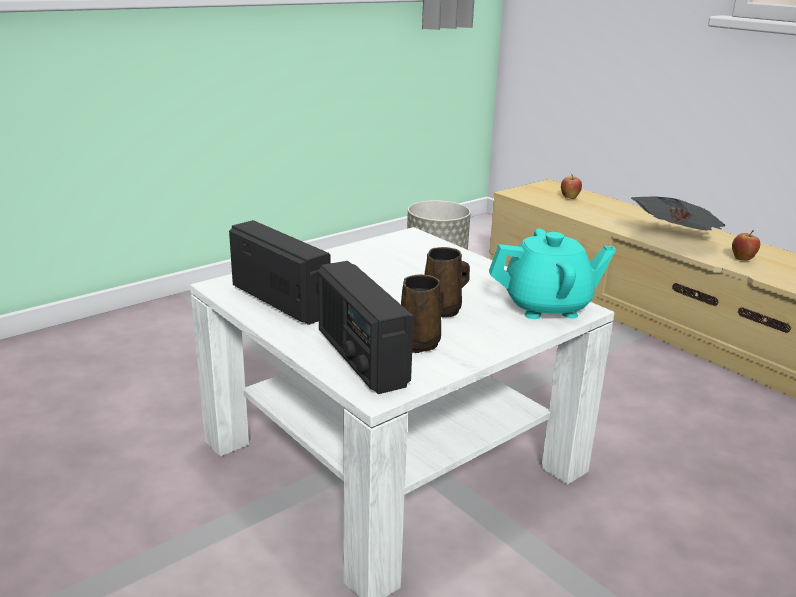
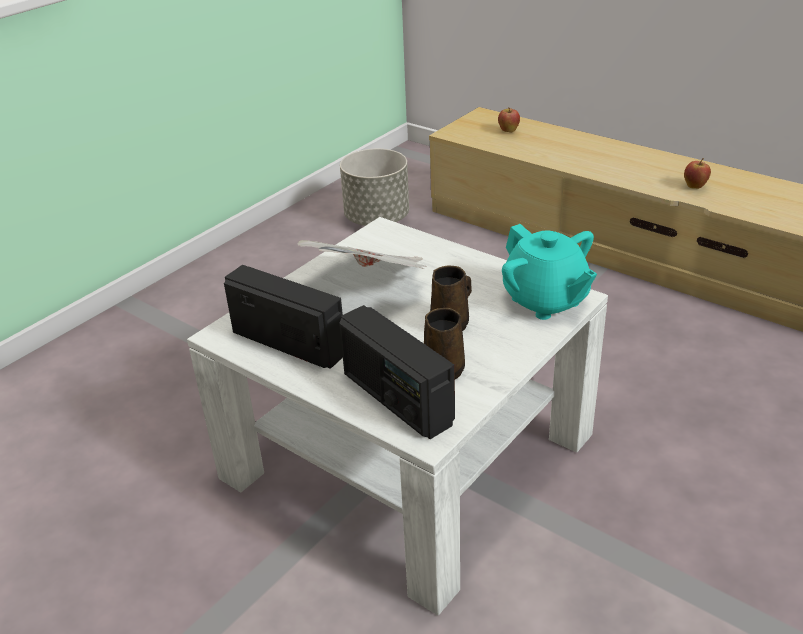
camera: 10 degrees left, 10 degrees up
turquoise teapot [489,229,616,319] -> turquoise teapot turned 75 degrees clockwise [502,224,597,320]
newspaper [631,197,725,230] -> newspaper moved to [297,240,427,269]

